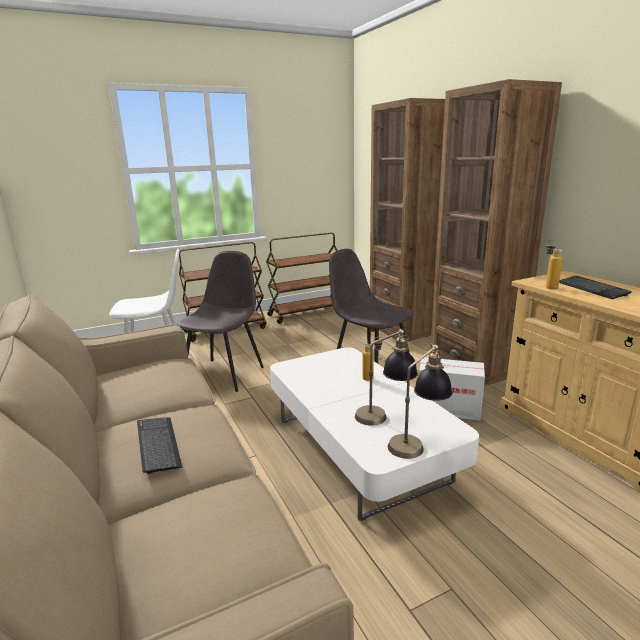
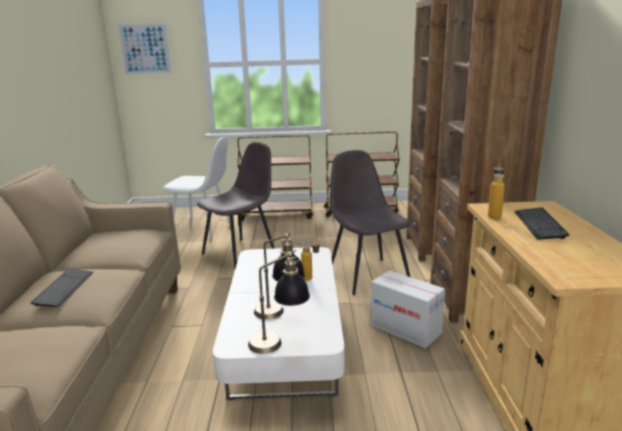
camera: 25 degrees right, 0 degrees up
none -> picture [117,23,172,75]

